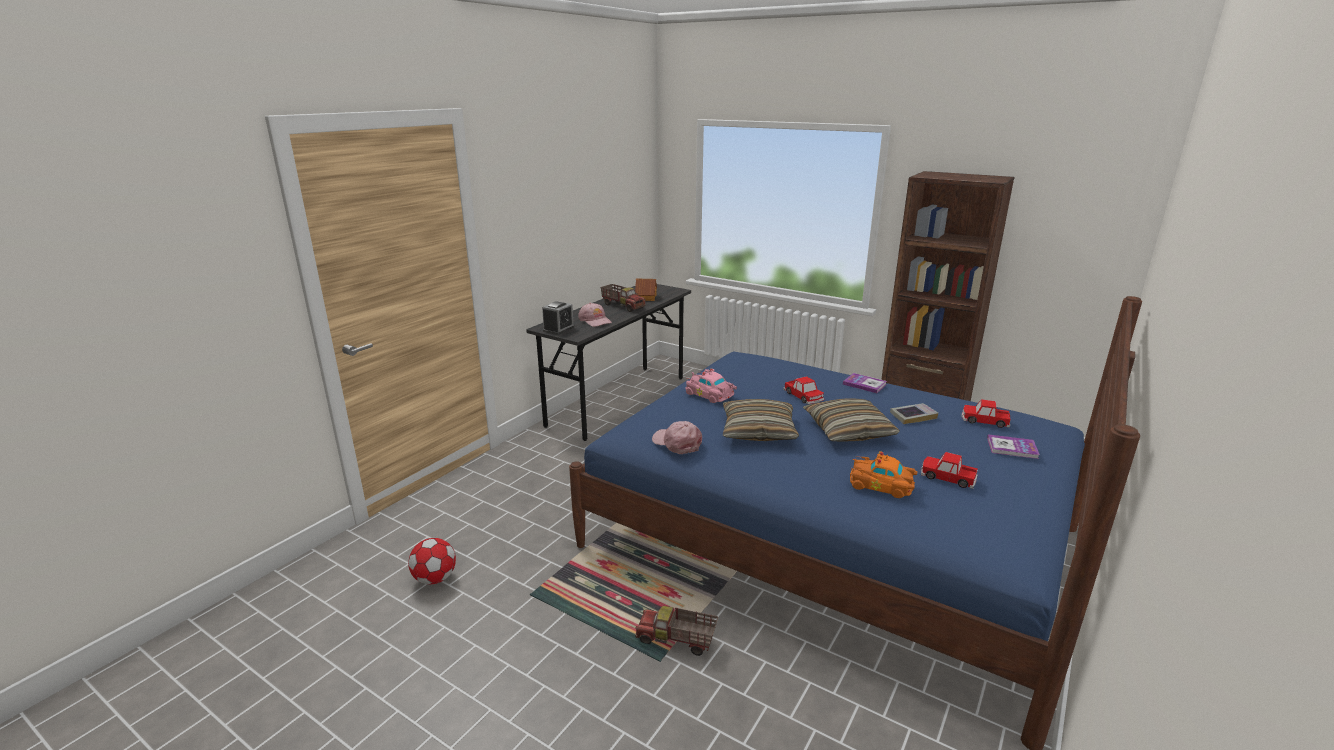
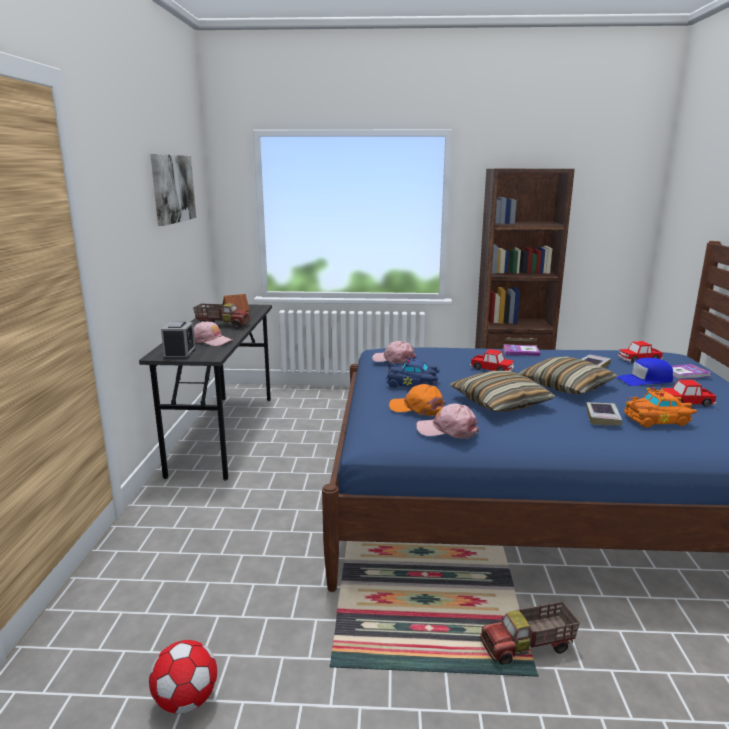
camera: 30 degrees left, 5 degrees down
pink toy car [685,369,737,403] -> blue toy car [386,356,439,388]
none -> picture [151,154,196,226]
none -> pink cap [372,341,416,365]
none -> orange cap [389,384,446,416]
none -> book [586,402,622,425]
none -> blue cap [616,358,673,386]

